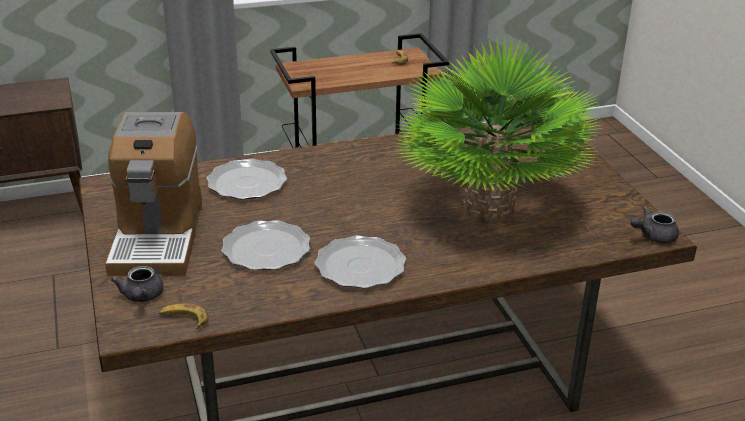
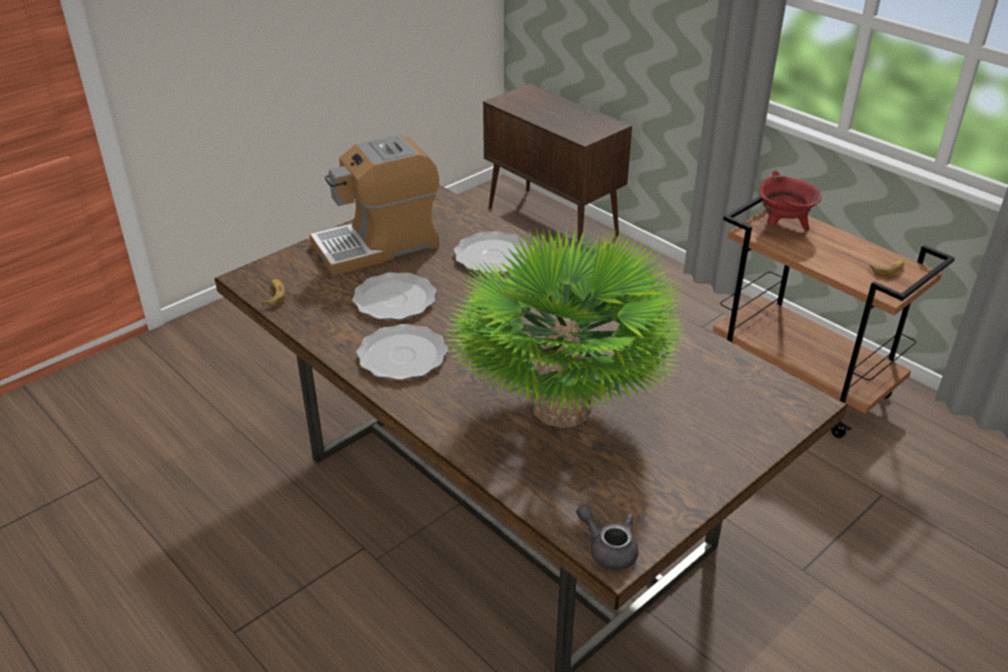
camera: 65 degrees right, 5 degrees up
grey teapot [111,266,163,302] -> none
none -> red cooking pot [759,170,822,231]

